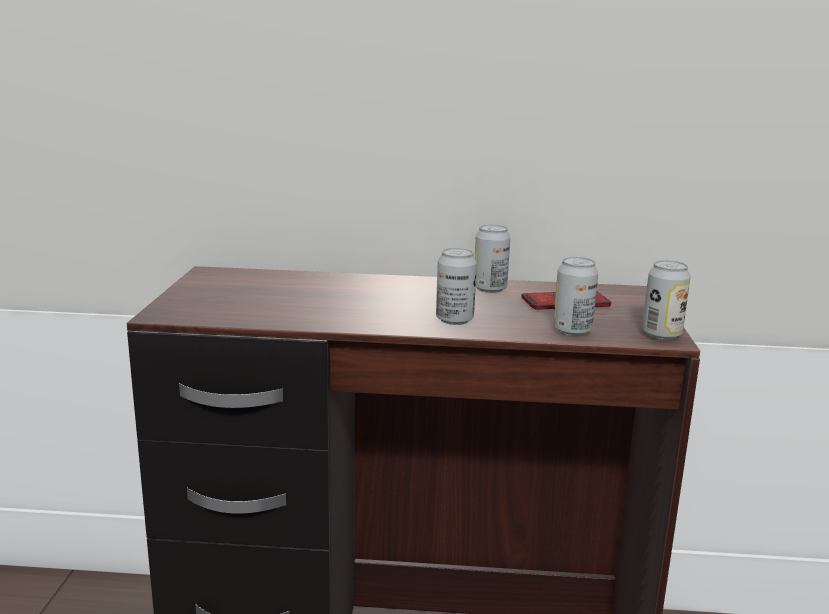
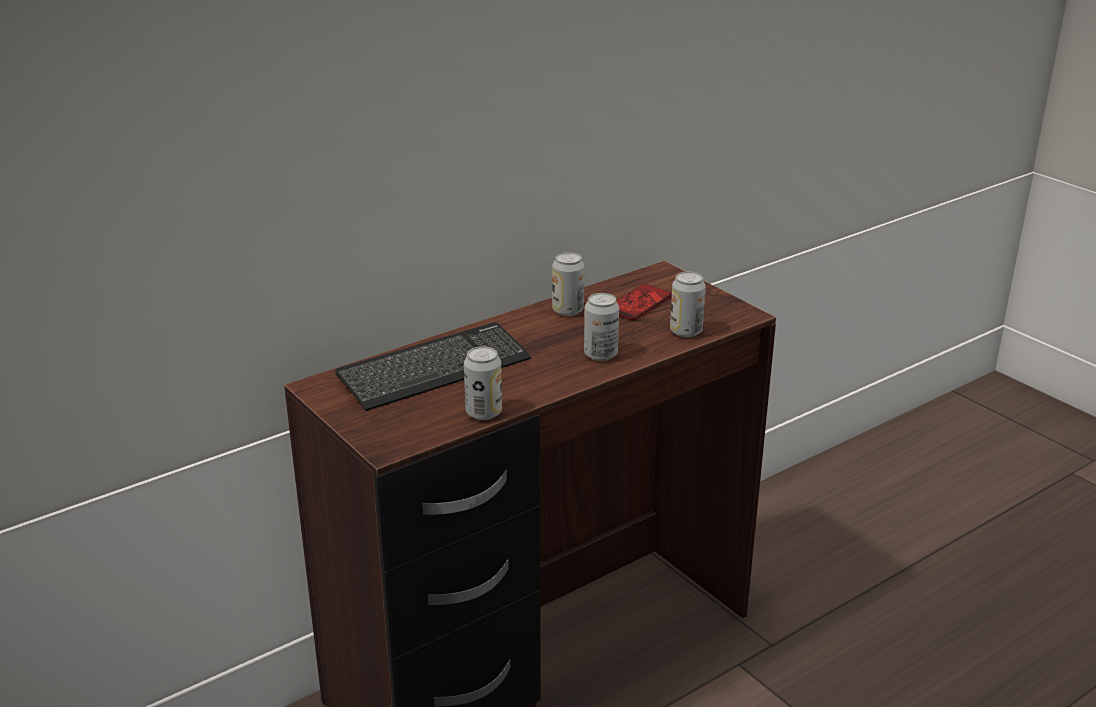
camera: 40 degrees left, 10 degrees up
can [642,260,691,340] -> can moved to [464,346,502,420]
none -> keyboard [335,322,531,411]

